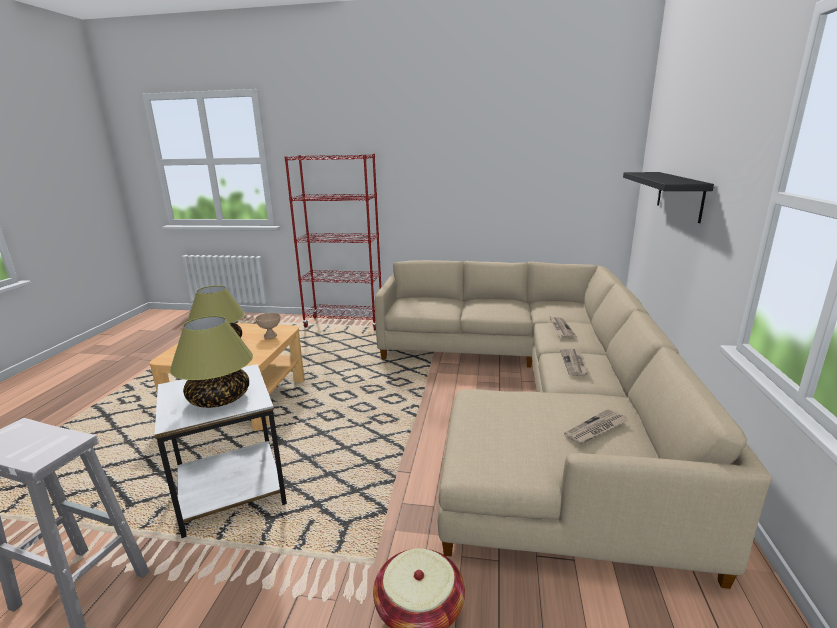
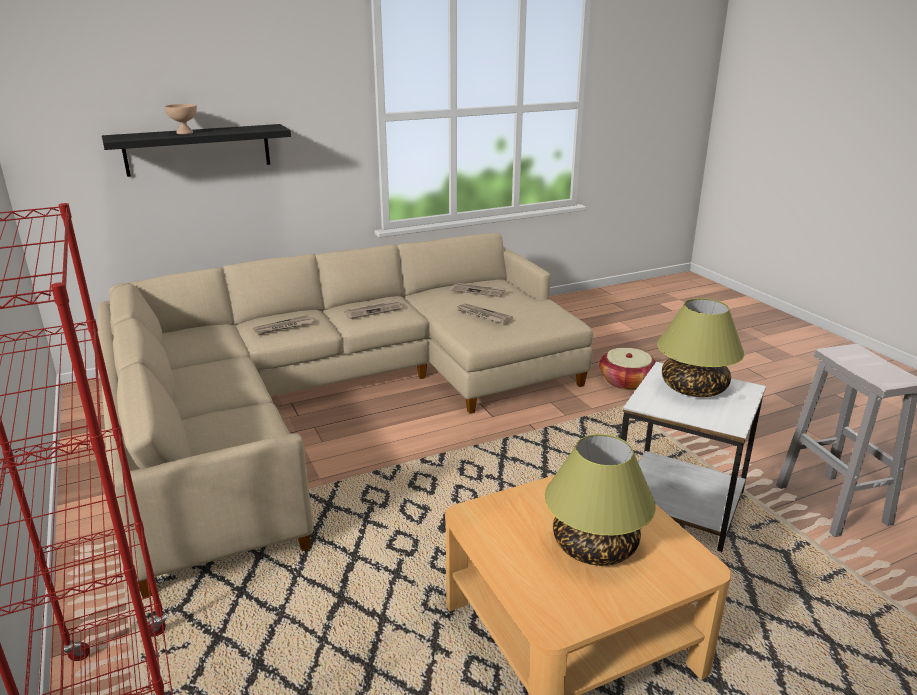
camera: 125 degrees left, 5 degrees up
beige bowl [255,313,280,339] -> beige bowl moved to [165,104,197,134]
none -> newspaper [456,303,513,323]

